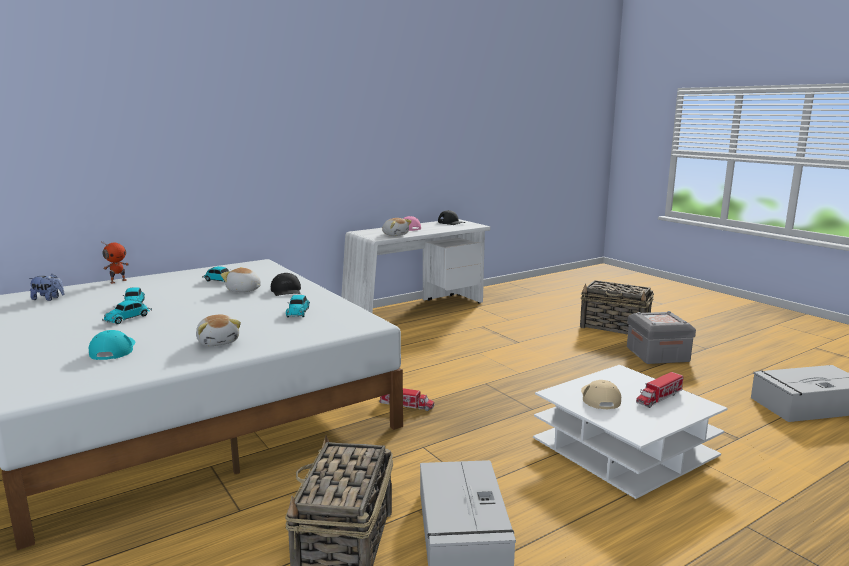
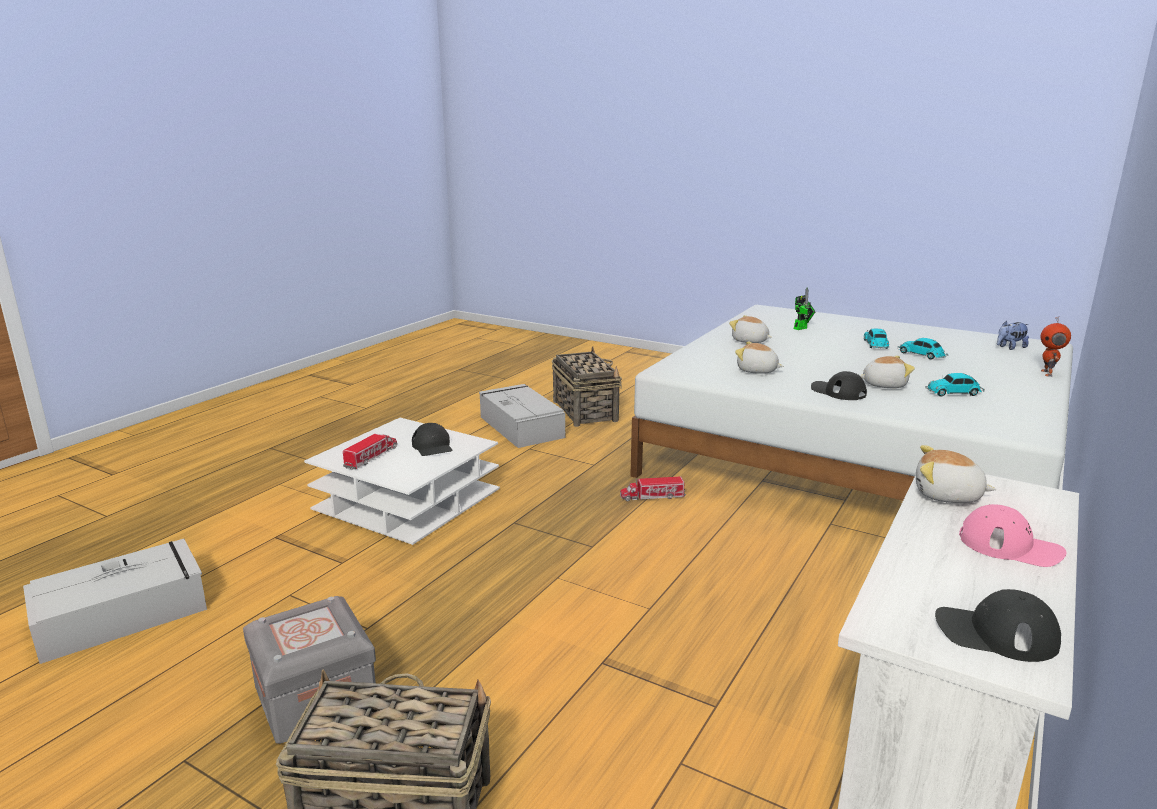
camera: 155 degrees right, 5 degrees up
turquoise cap [89,330,136,360] -> toy robot [794,288,816,330]
toy car [286,295,310,317] -> plush toy [735,342,783,374]
beige cap [581,380,621,409] -> black cap [412,423,452,456]

